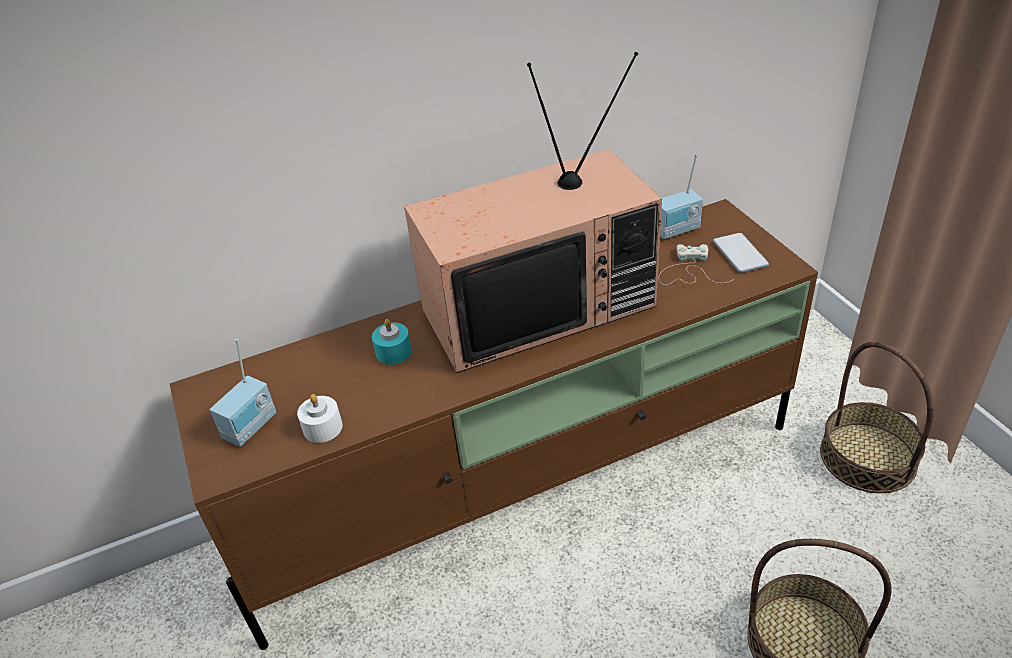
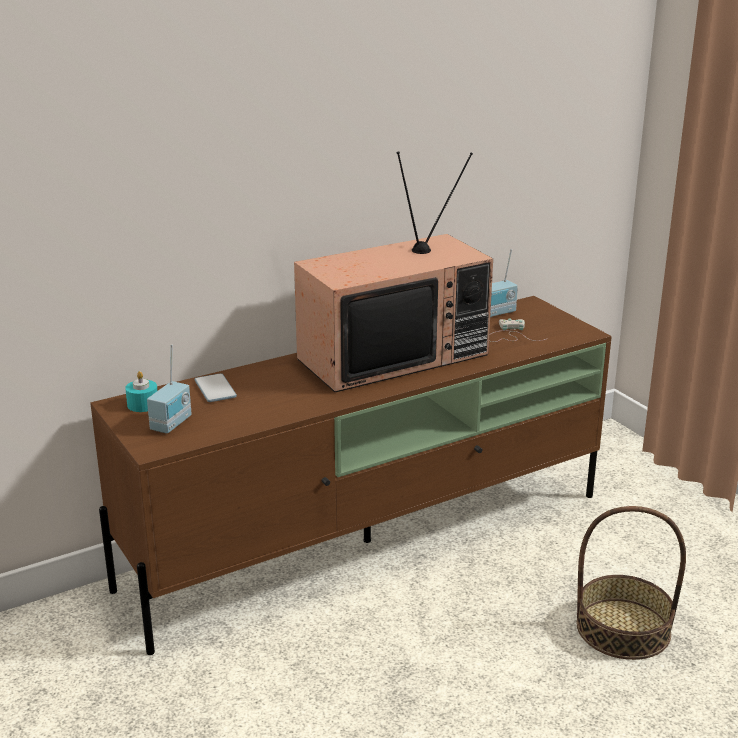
camera: 10 degrees left, 15 degrees down
white candle [297,394,343,443] -> none
turquoise candle [372,319,412,365] -> turquoise candle moved to [125,371,157,412]
phone [713,233,769,273] -> phone moved to [194,373,237,402]
basket [820,342,934,493] -> none

